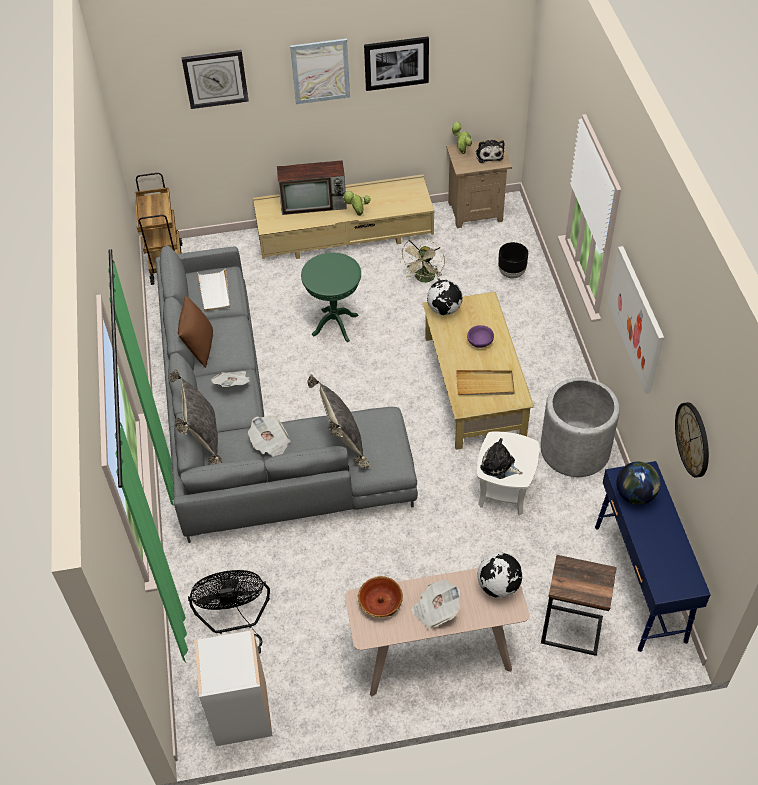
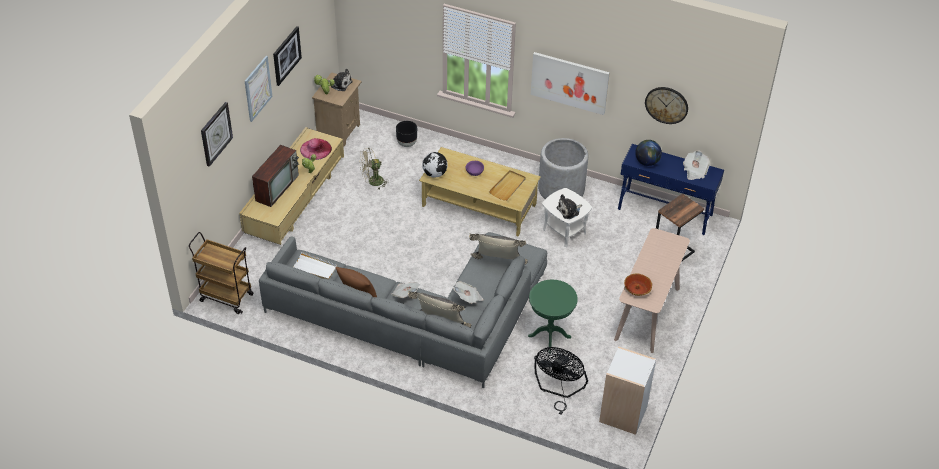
camera: 60 degrees left, 5 degrees down
black fan [188,570,270,653] -> black fan turned 90 degrees clockwise [534,347,588,415]
green side table [301,253,361,342] -> green side table moved to [528,280,578,353]
beige fan [401,238,445,282] -> beige fan turned 105 degrees clockwise [359,148,387,189]
newspaper [411,580,461,629] -> newspaper moved to [683,150,710,180]
globe [477,552,522,598] -> none
none -> pink hat [300,138,332,160]

